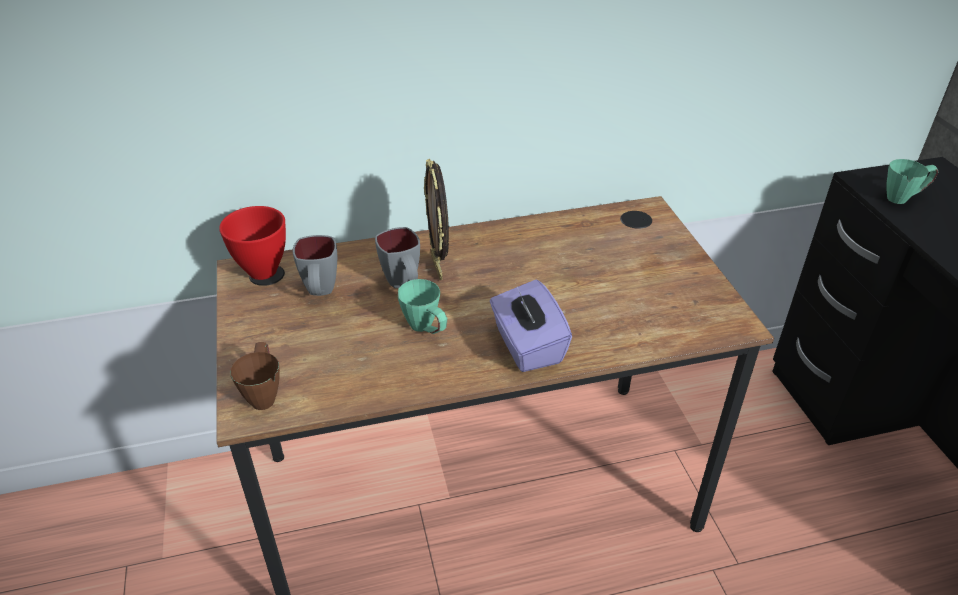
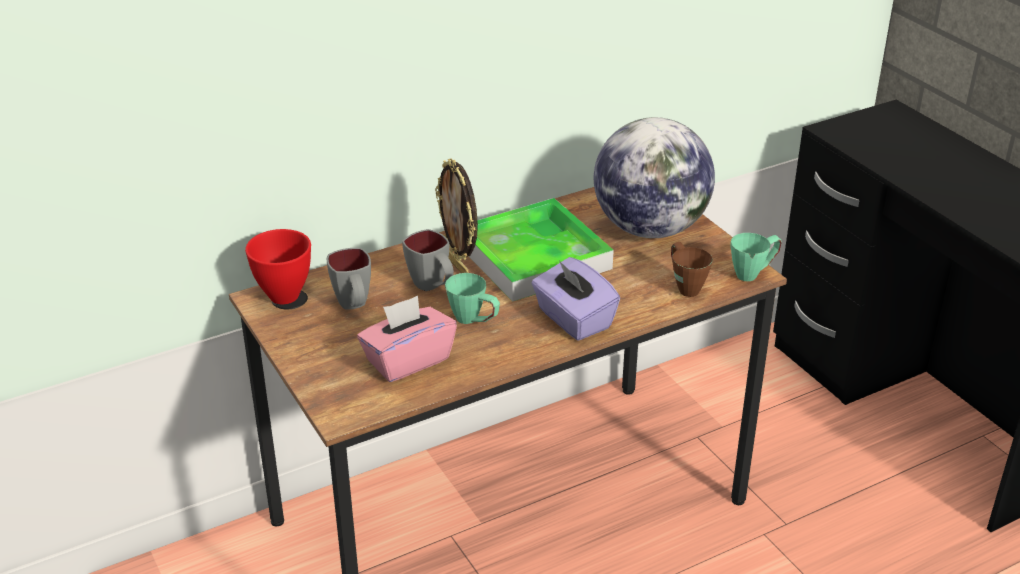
camera: 15 degrees left, 5 degrees down
brown mug [230,342,280,410] -> brown mug moved to [671,242,712,297]
green mug [887,159,938,204] -> green mug moved to [730,233,782,282]
none -> pink tissue box [357,296,457,382]
none -> tray [469,198,614,302]
none -> globe [594,117,715,238]

